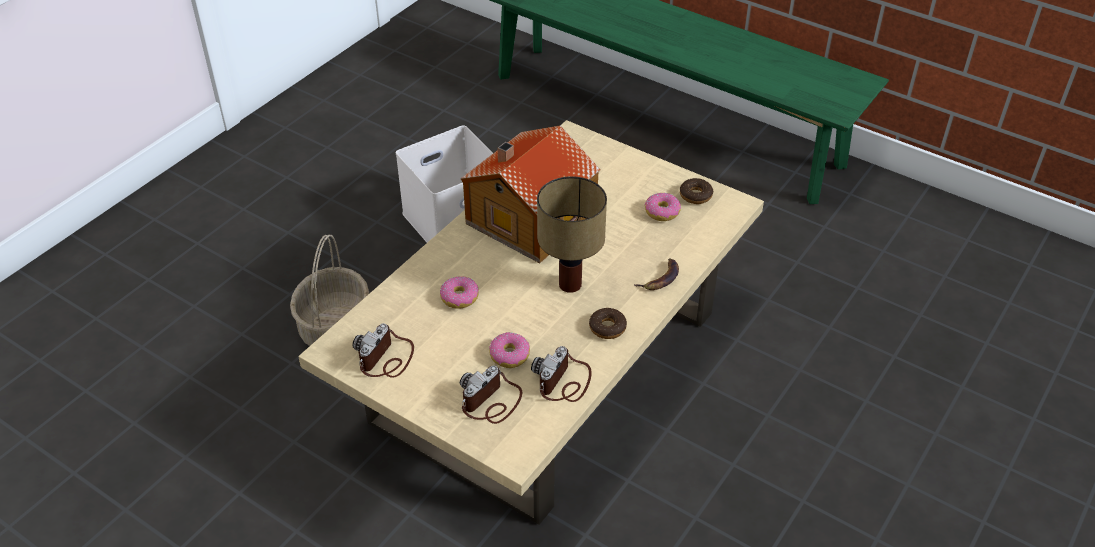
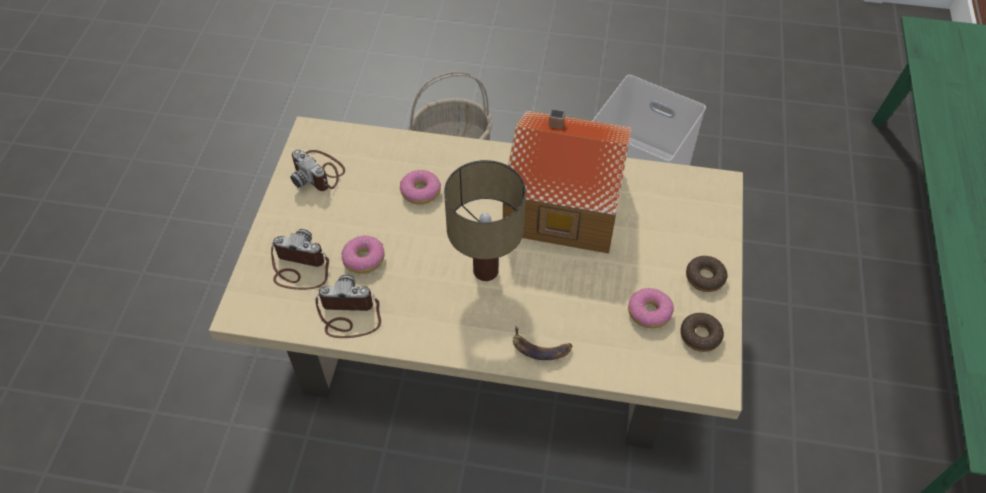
camera: 65 degrees right, 10 degrees up
camera [352,323,414,378] -> camera turned 135 degrees counterclockwise [290,149,345,191]
donut [589,308,627,339] -> donut moved to [686,256,728,292]

